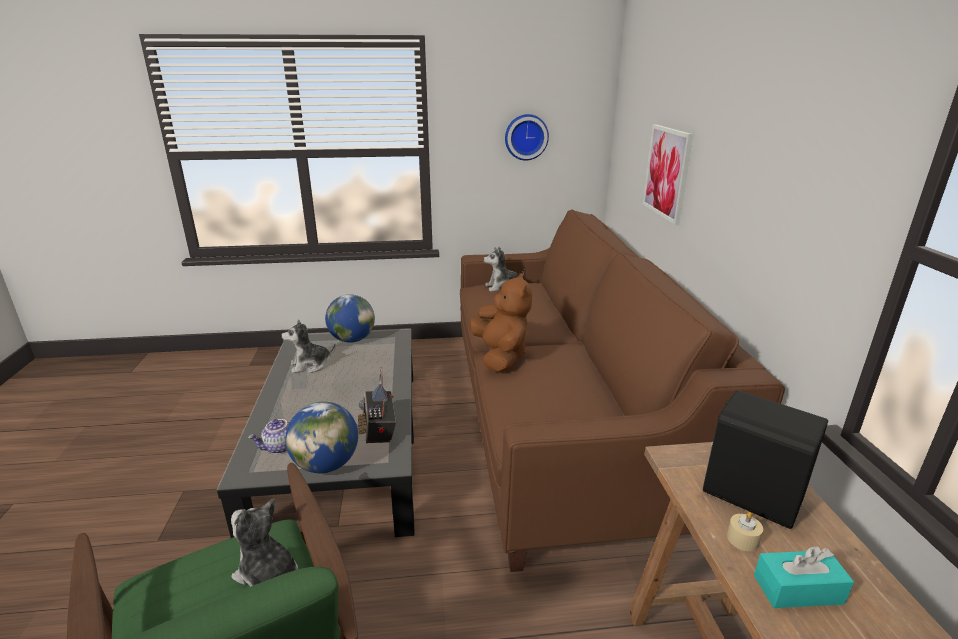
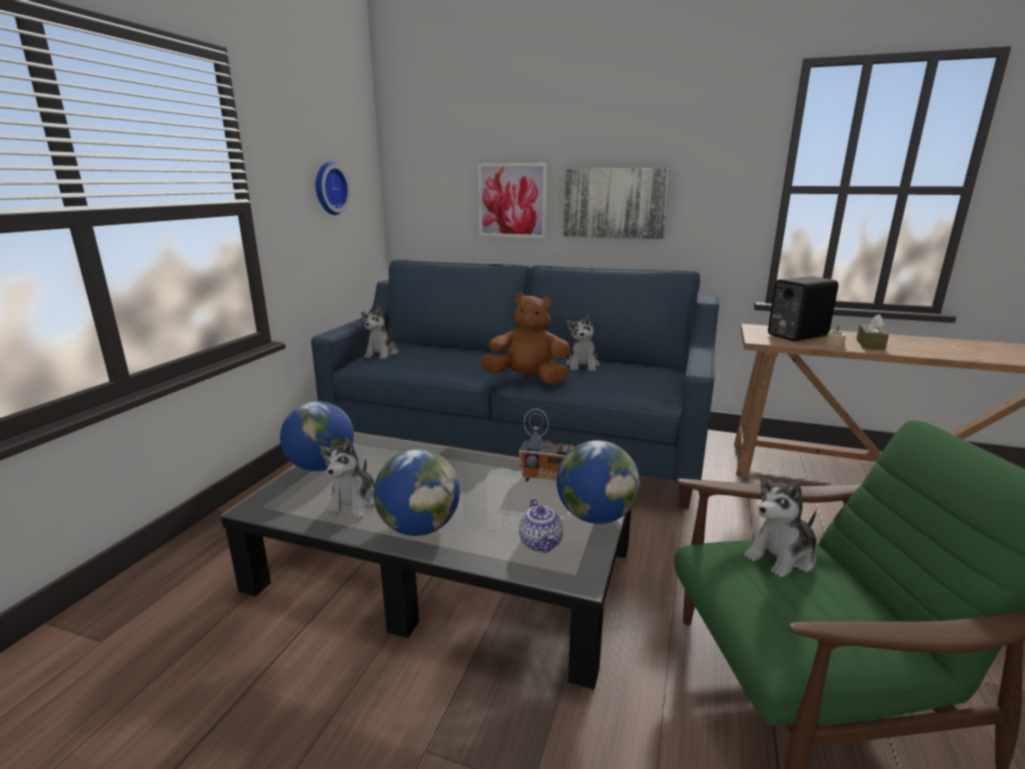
camera: 65 degrees left, 5 degrees down
brown sofa [460,210,785,572] -> blue sofa [311,260,719,509]
turquoise tissue box [754,546,854,608] -> brown tissue box [857,315,889,350]
none -> globe [374,449,460,536]
none -> picture [564,168,670,239]
none -> plush toy [566,314,600,371]

